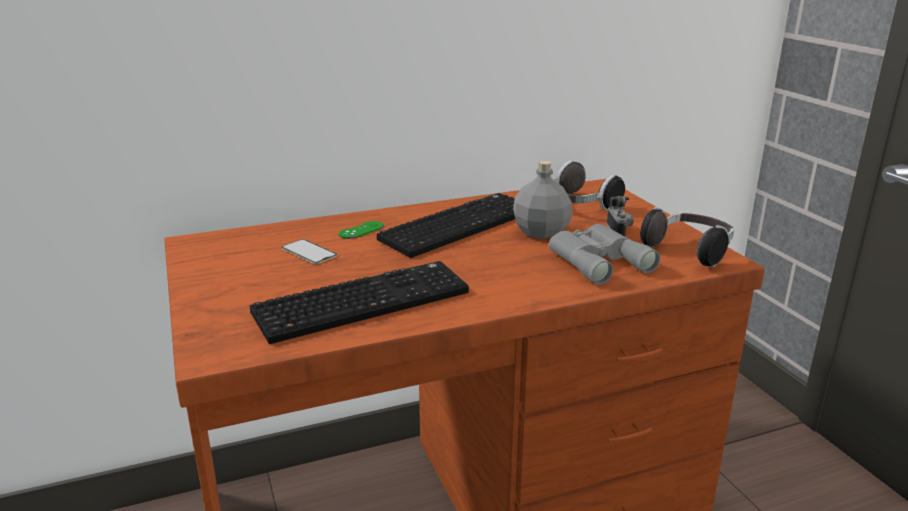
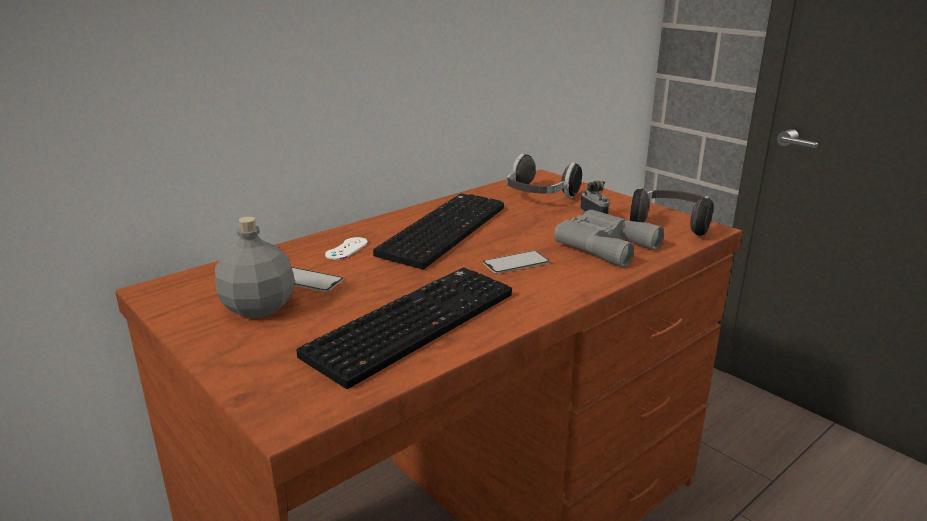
camera: 20 degrees left, 0 degrees up
green game controller [339,221,384,239] -> white game controller [325,237,368,260]
grey bottle [513,161,572,239] -> grey bottle moved to [215,217,295,318]
none -> phone [483,251,550,274]

